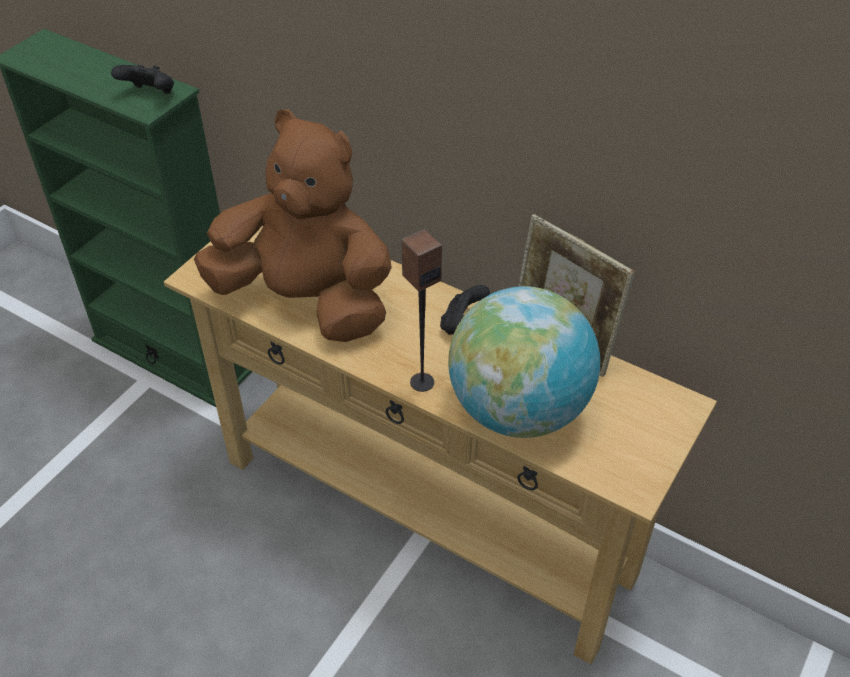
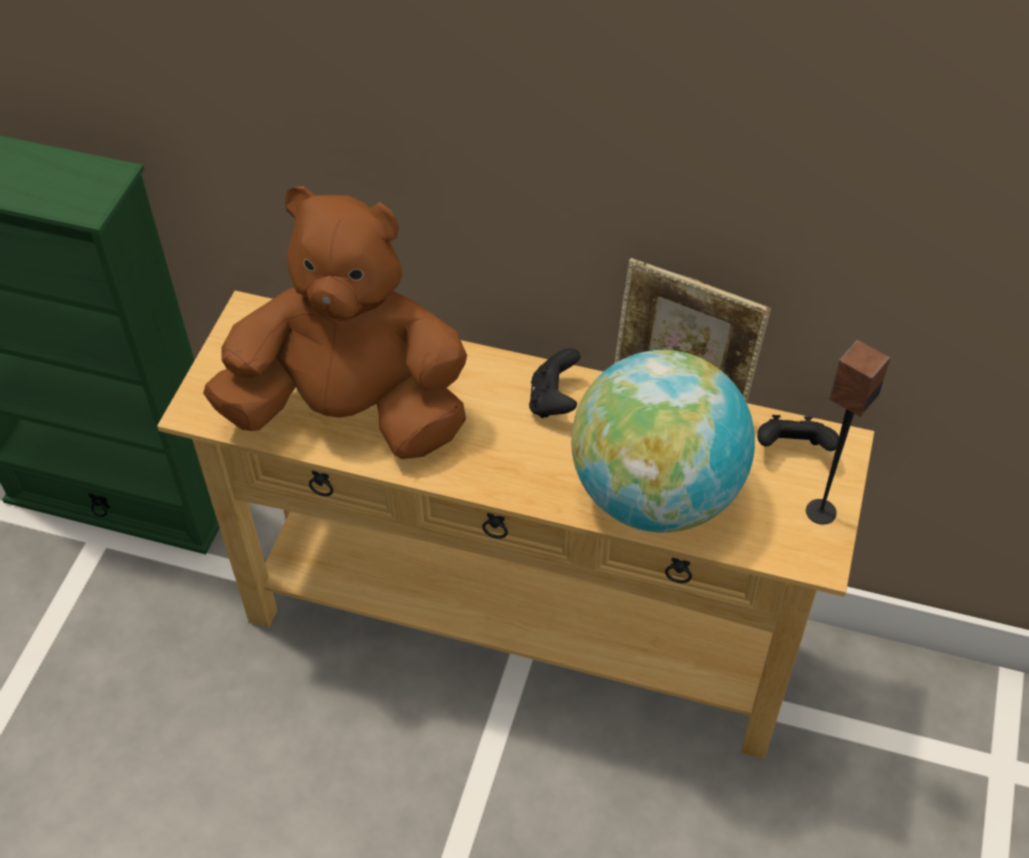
camera: 15 degrees left, 5 degrees up
black game controller [111,65,174,94] -> black game controller moved to [757,415,839,451]
speaker [401,229,442,392] -> speaker moved to [806,340,890,524]

